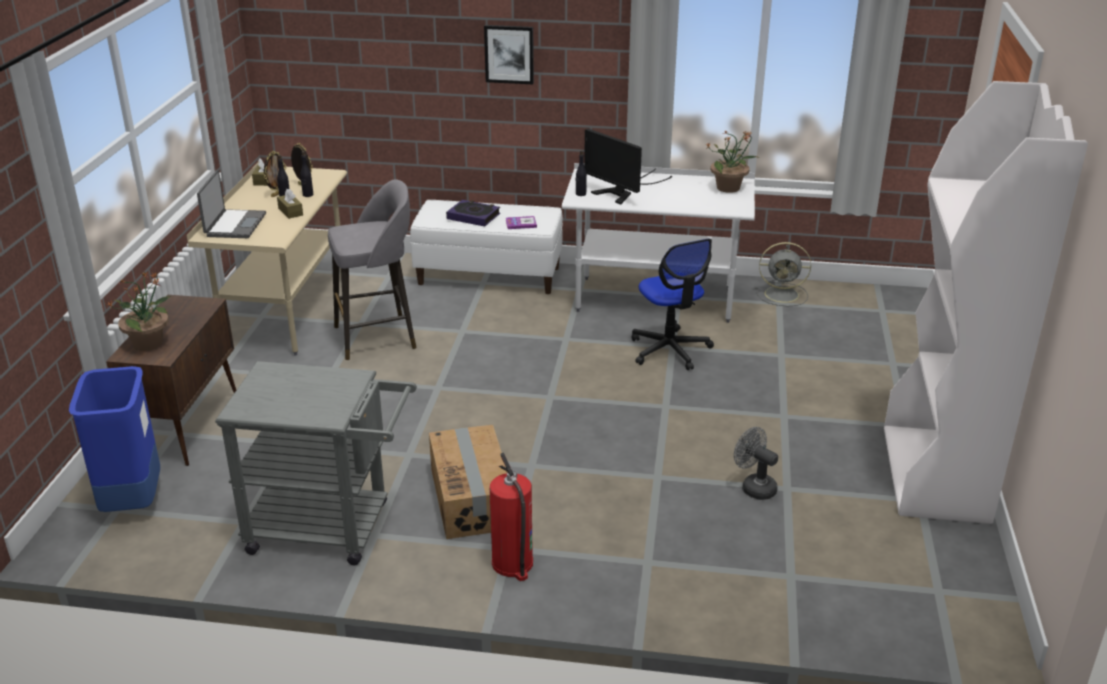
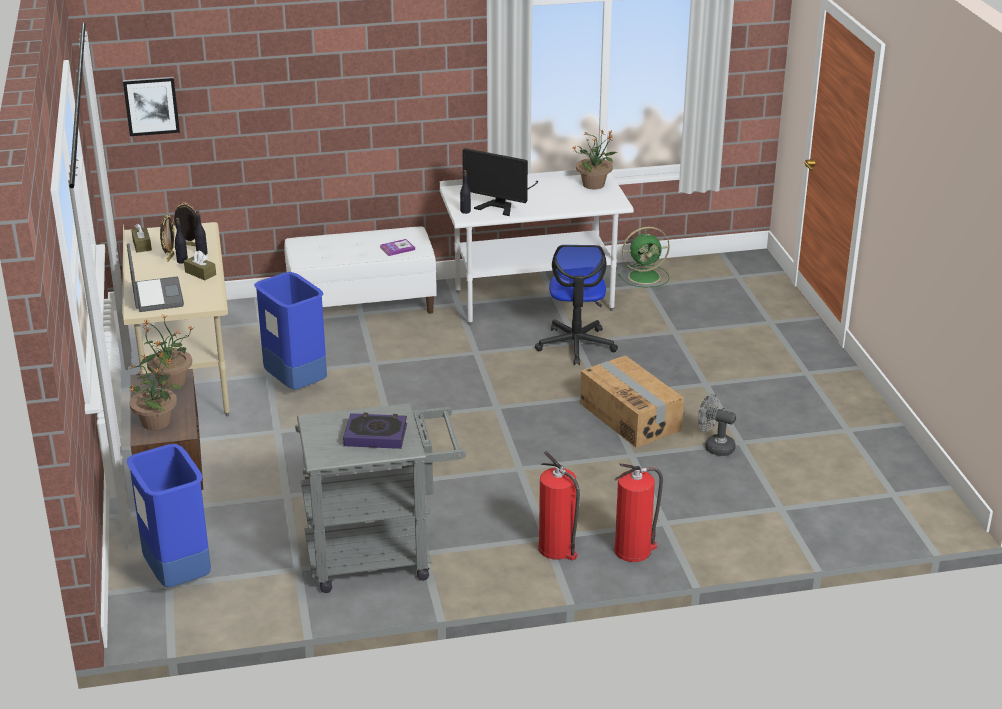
camera: 20 degrees left, 0 degrees up
grey stool [328,179,417,360] -> blue trash can [254,272,327,389]
cardboard box [429,425,508,539] -> cardboard box moved to [580,355,684,448]
book [446,200,500,226] -> book moved to [343,413,407,449]
picture [484,25,534,84] -> picture moved to [123,77,180,136]
office chair [632,238,714,370] -> office chair turned 45 degrees clockwise [535,245,618,365]
grey fan [755,242,811,306] -> green fan [618,227,670,288]
white bookcase [884,81,1088,524] -> none
none -> potted plant [139,314,195,389]
none -> fire extinguisher [614,463,663,562]

